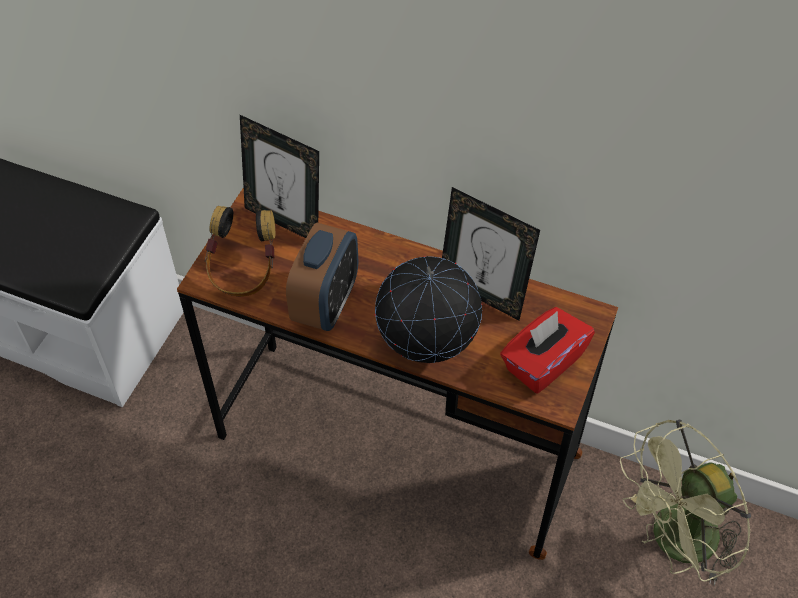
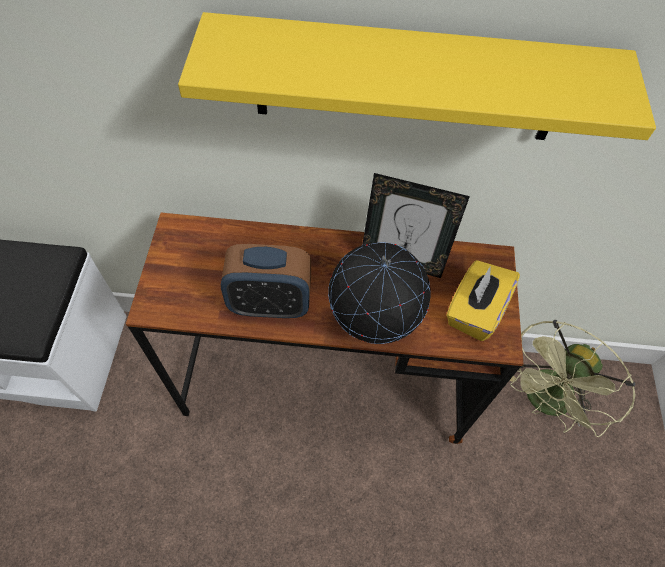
camera: 20 degrees left, 5 degrees up
headphones [205,206,275,297] -> none
picture frame [240,115,319,238] -> none
alarm clock [286,222,358,331] -> alarm clock turned 90 degrees clockwise [221,244,311,318]
red tissue box [500,307,595,394] -> yellow tissue box [446,260,520,341]
none -> yellow shelf [178,12,656,140]

